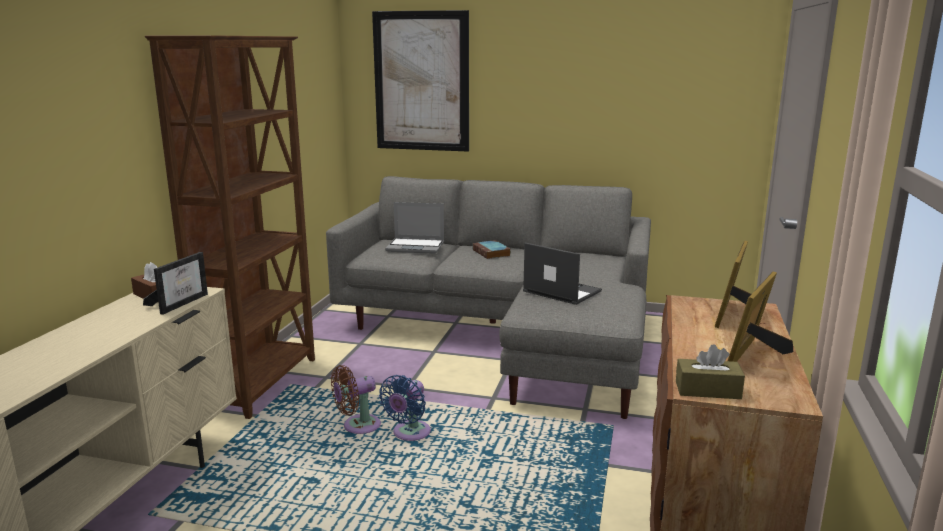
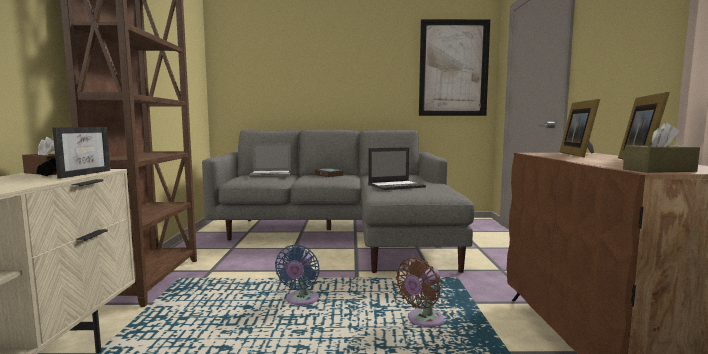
camera: 15 degrees left, 10 degrees down
brown fan [331,365,381,434] -> brown fan moved to [396,258,445,327]
picture [372,10,469,152] -> picture moved to [419,19,491,116]
laptop [523,243,602,305] -> laptop turned 135 degrees clockwise [368,147,426,190]

